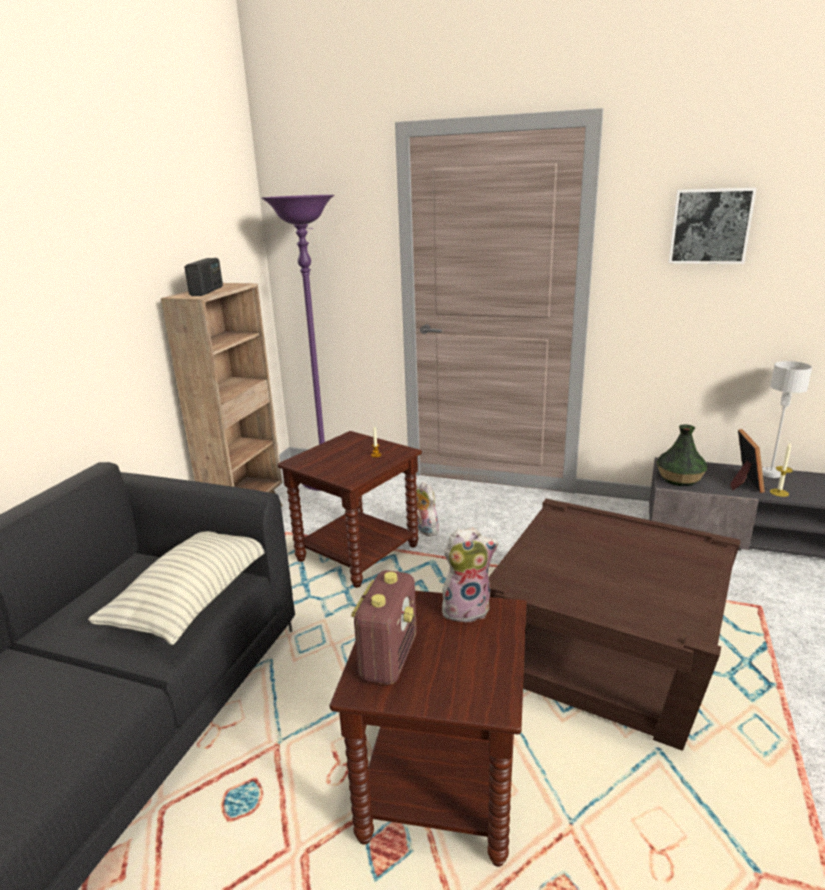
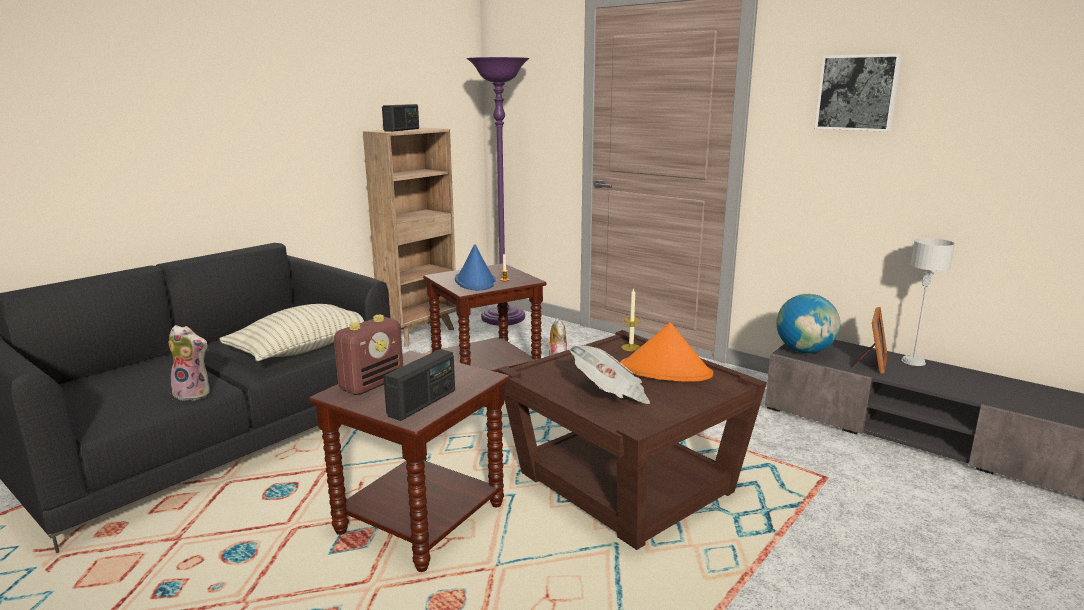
camera: 20 degrees right, 5 degrees down
plush toy [442,527,499,623] -> plush toy moved to [169,325,210,401]
vase [657,424,708,486] -> globe [776,294,840,353]
candle [770,443,793,497] -> candle moved to [622,288,640,351]
none -> radio [383,349,455,421]
none -> blue hat [455,244,496,290]
none -> newspaper [568,345,651,404]
none -> orange hat [620,322,713,381]

